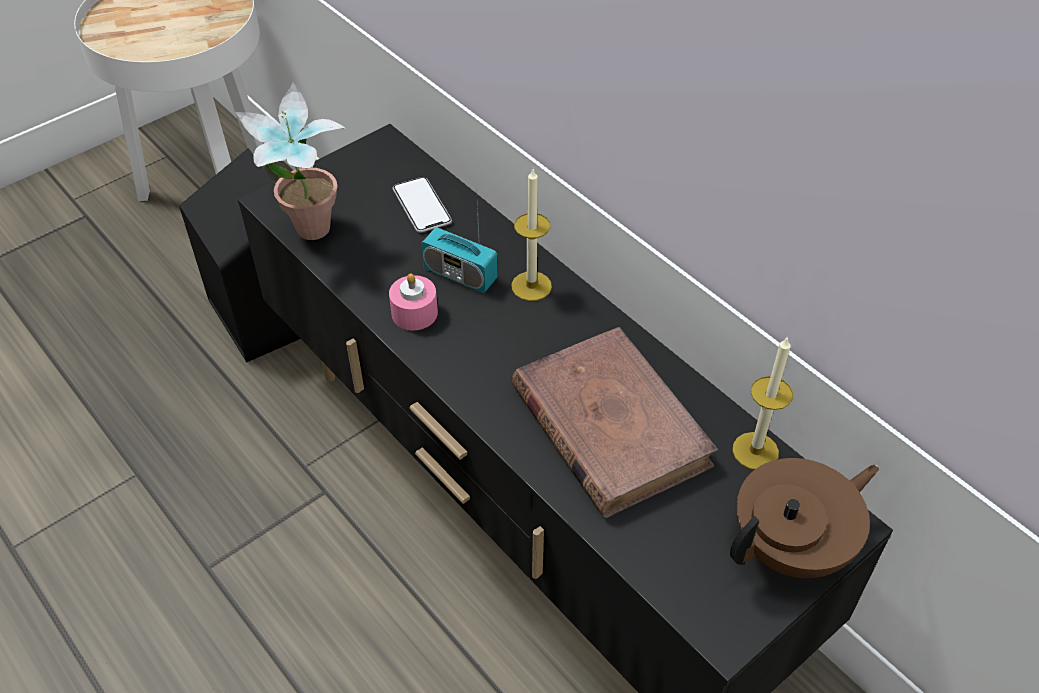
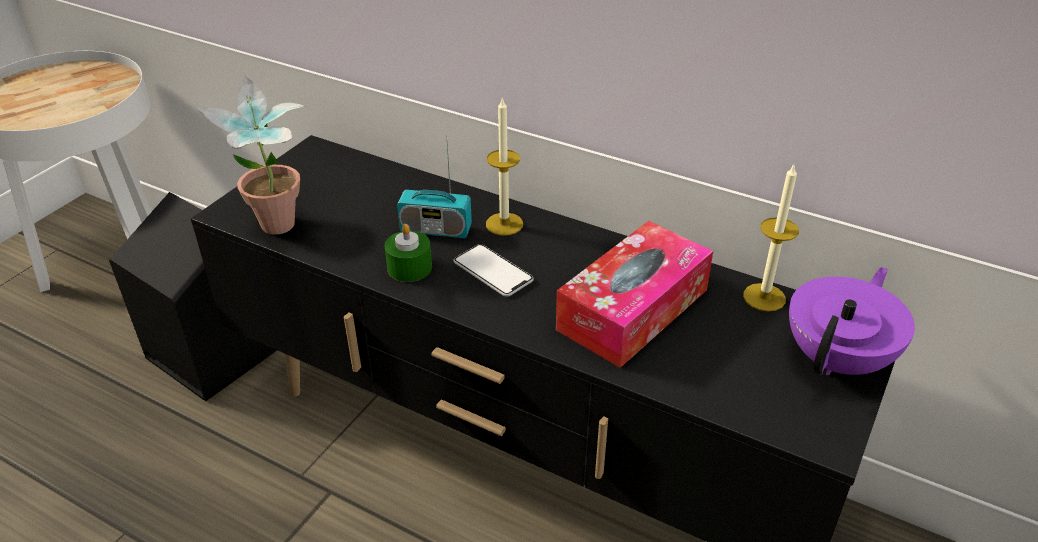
camera: 20 degrees left, 10 degrees down
pink candle [389,273,438,330] -> green candle [385,224,432,282]
phone [393,177,452,233] -> phone moved to [453,244,534,297]
brown book [511,327,718,518] -> tissue box [556,221,713,368]
brown teapot [730,458,879,578] -> purple teapot [789,267,915,376]

